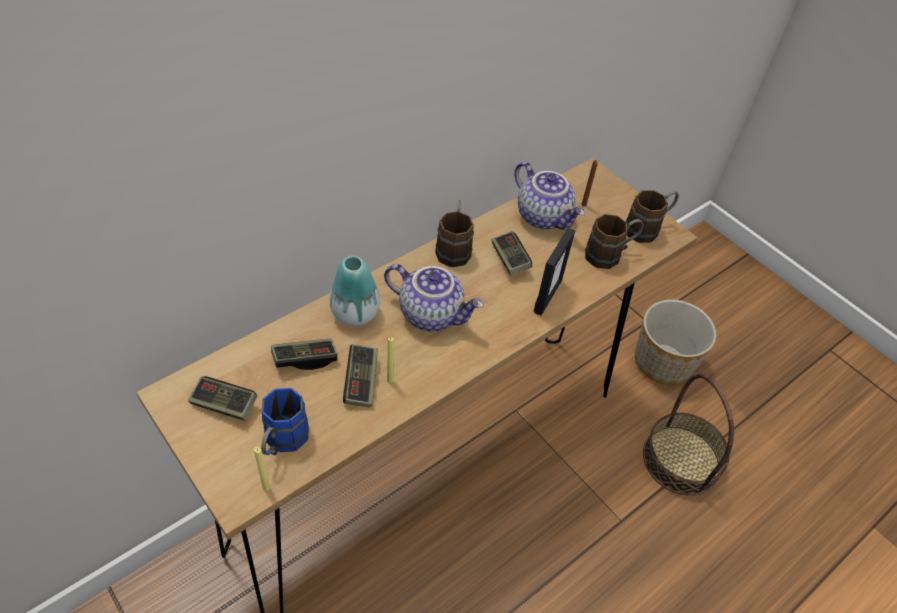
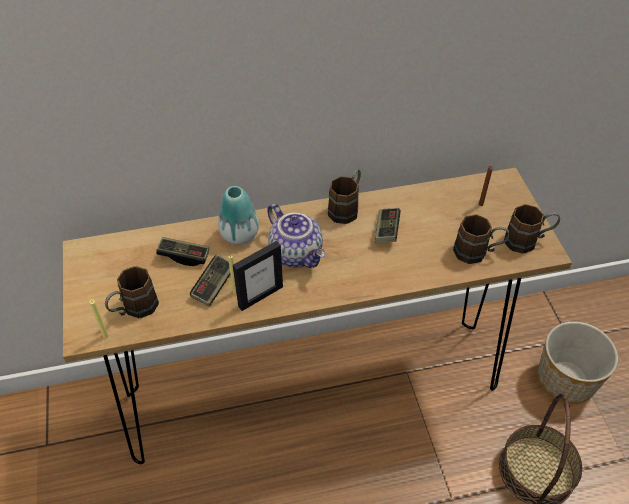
camera: 30 degrees right, 0 degrees up
game controller [188,376,257,421] -> none
blue mug [261,388,309,455] -> brown mug [105,266,159,318]
teapot [514,162,585,230] -> none
picture frame [534,228,575,316] -> picture frame moved to [233,241,283,311]

